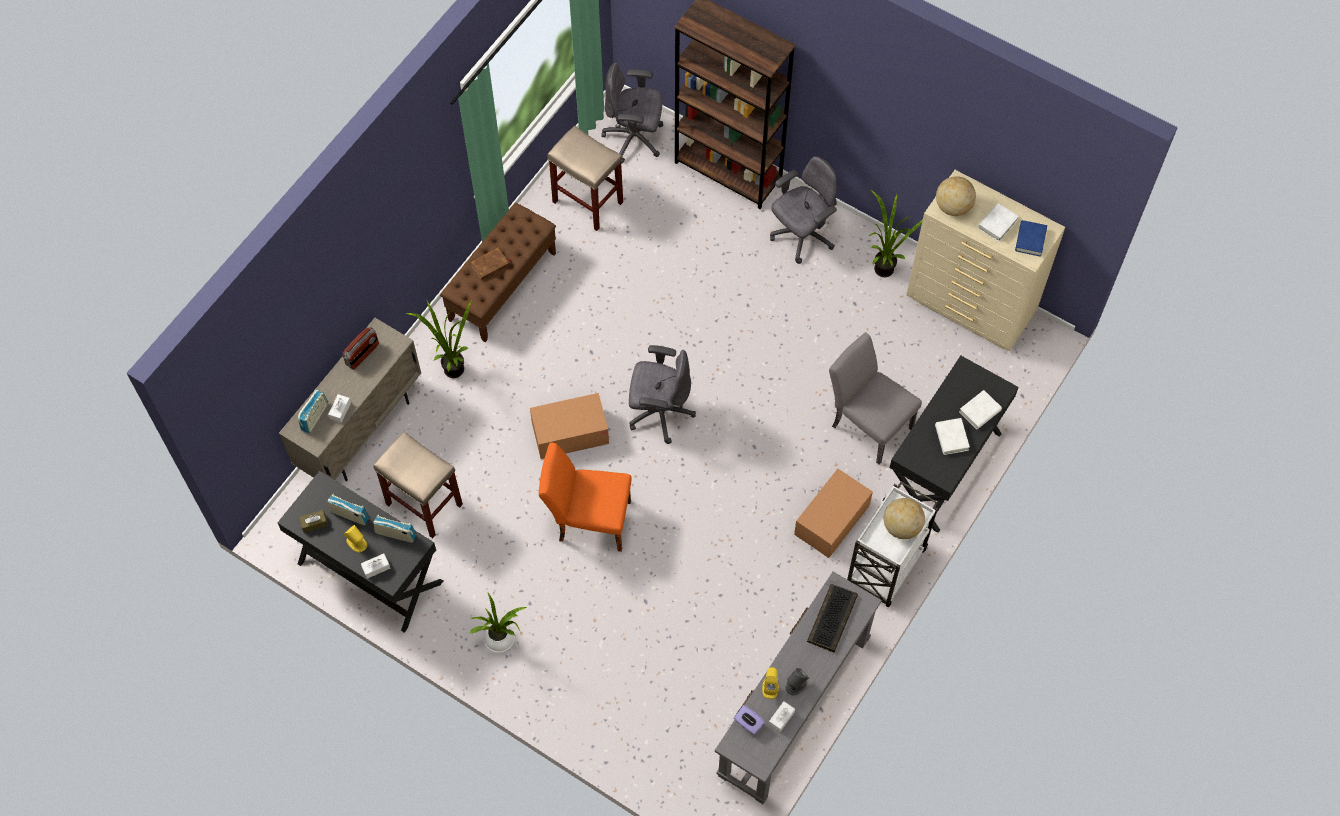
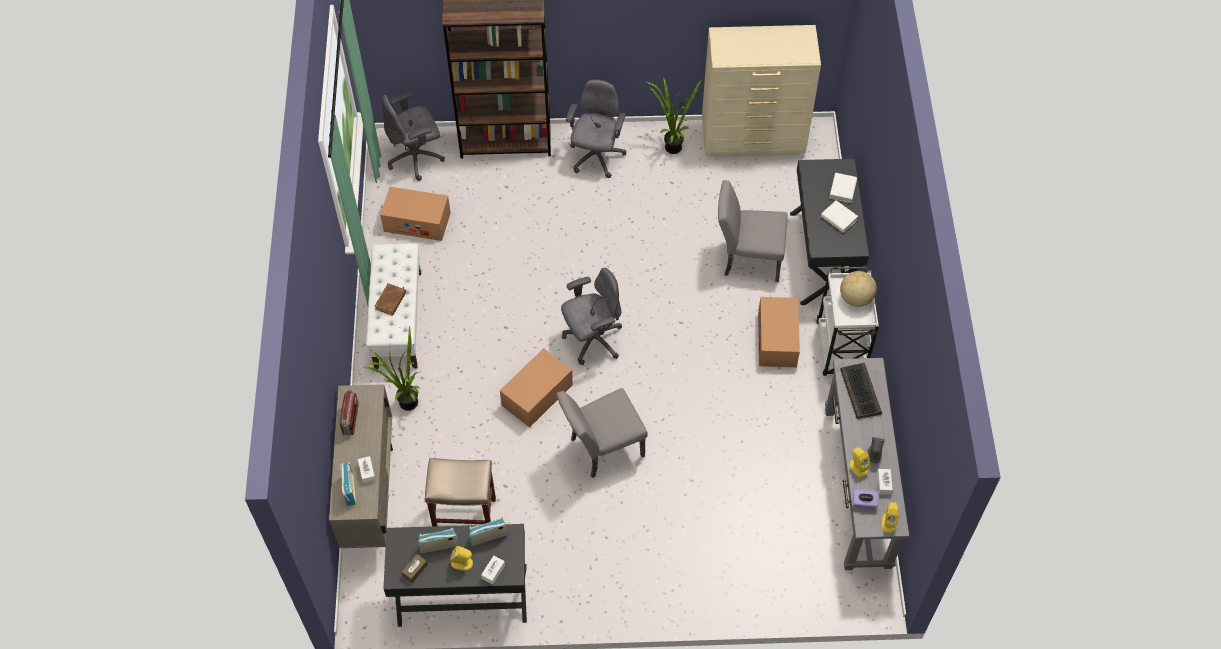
camera: 35 degrees left, 5 degrees down
brown bench [440,203,556,342] -> white bench [366,244,421,369]
potted plant [470,593,528,653] -> none
orange chair [539,442,631,552] -> grey chair [556,388,648,478]
beige stool [547,125,623,231] -> cardboard box [380,187,451,241]
globe [936,176,976,216] -> none
white book [978,203,1019,242] -> none
blue book [1015,220,1047,257] -> none
none -> yellow speaker [881,502,899,533]

